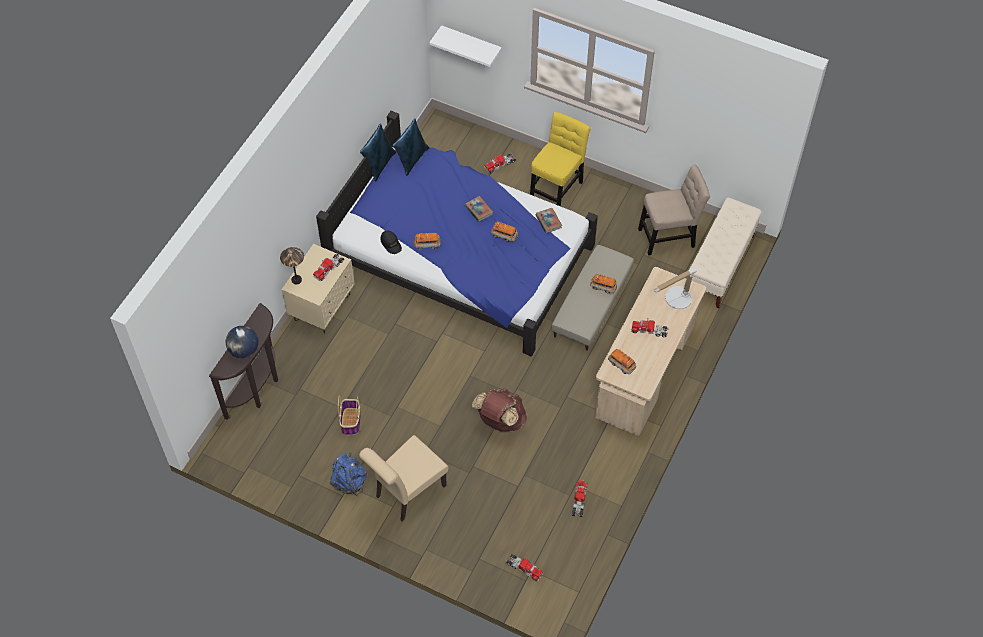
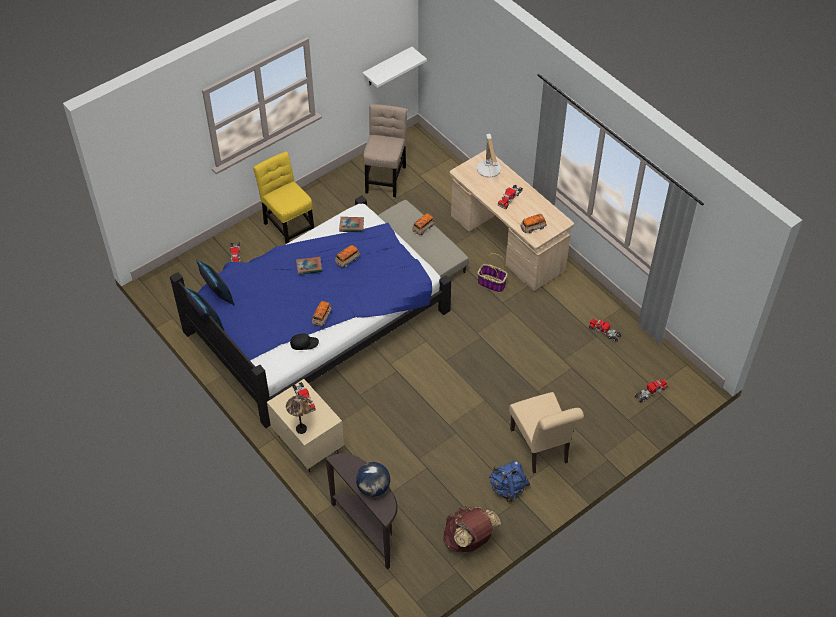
camera: 65 degrees left, 5 degrees down
basket [338,395,360,435] -> basket moved to [478,253,507,293]
white shelf [429,25,502,67] -> white shelf moved to [362,47,427,88]
brown backpack [472,388,527,431] -> brown backpack moved to [443,506,501,552]
beige bench [689,198,762,308] -> none

